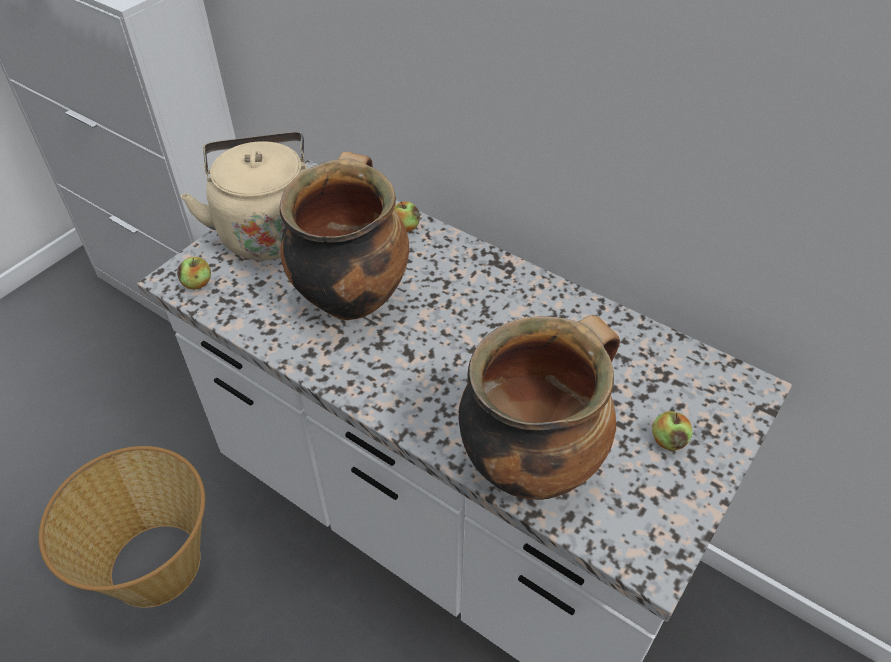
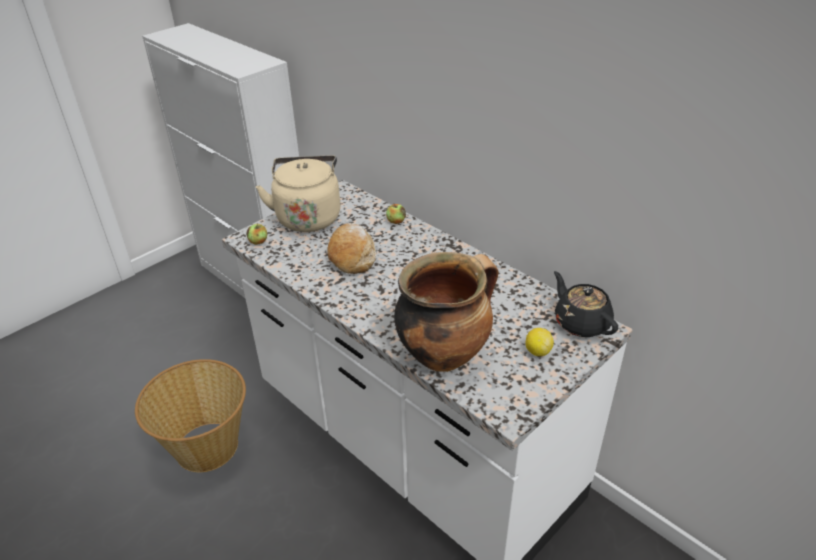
camera: 10 degrees right, 10 degrees down
cooking pot [280,152,409,320] -> bread [327,223,376,274]
apple [652,411,693,451] -> lemon [525,328,554,356]
none -> black teapot [554,271,618,337]

